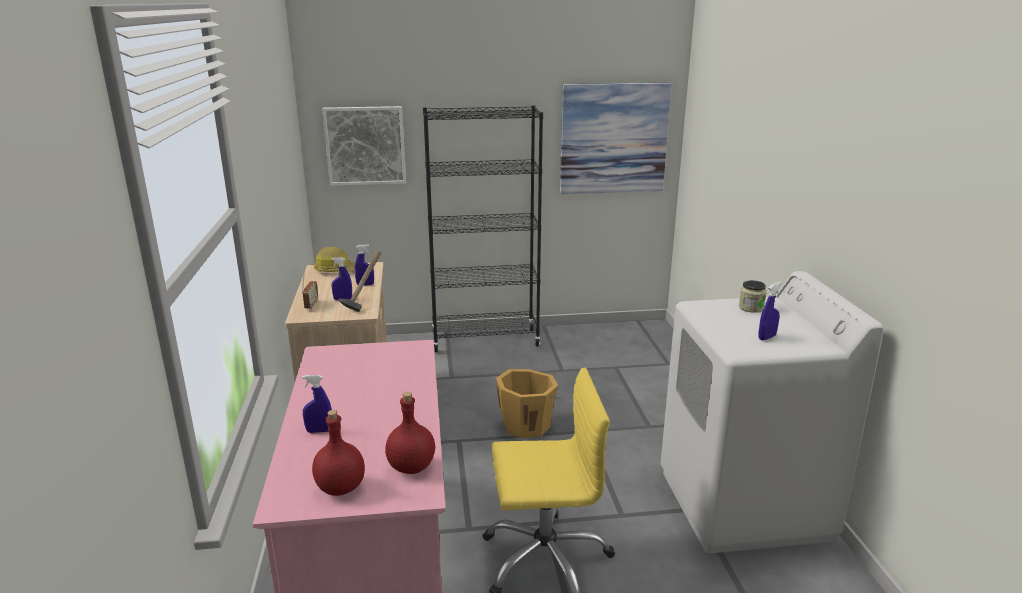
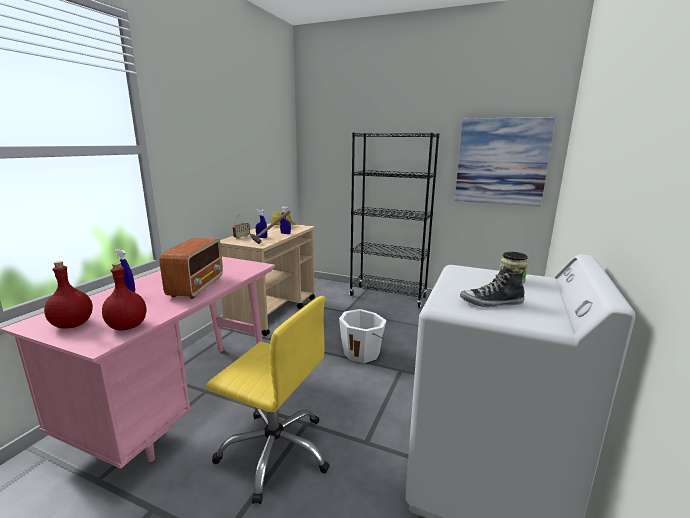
camera: 30 degrees right, 5 degrees down
picture [322,106,406,186] -> none
orange bucket [496,369,561,438] -> white bucket [339,309,387,363]
blue spray bottle [758,282,782,340] -> shoe [460,265,525,307]
none -> radio [159,238,223,299]

